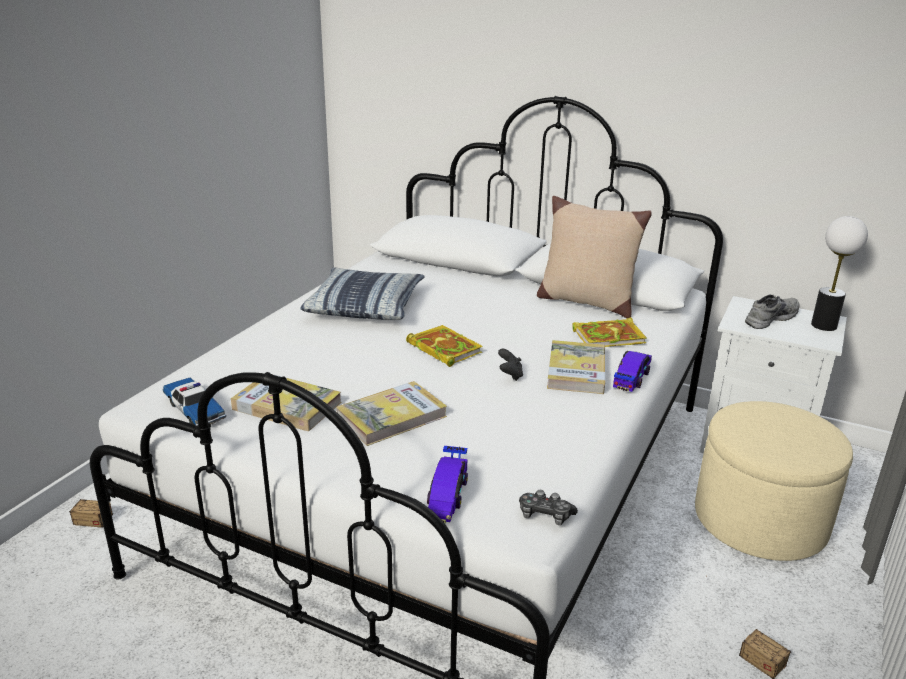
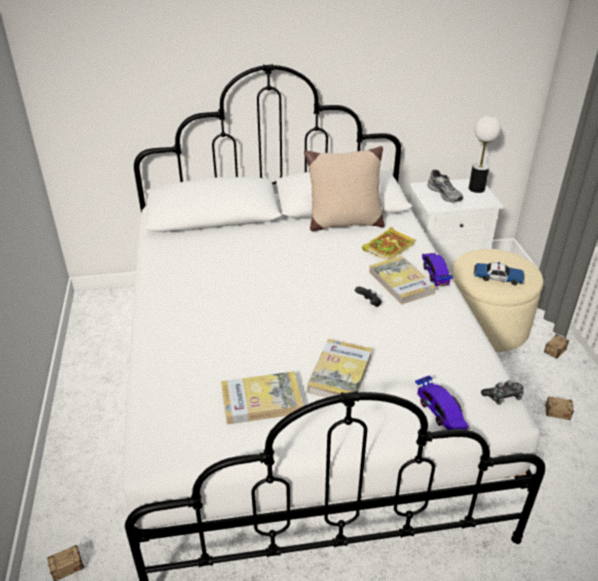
camera: 35 degrees left, 10 degrees up
toy car [162,378,226,426] -> toy car moved to [474,262,525,285]
pillow [300,267,425,320] -> none
book [406,325,483,367] -> none
grey shoe [745,295,800,329] -> grey shoe turned 135 degrees clockwise [427,170,463,202]
none -> storage box [544,334,569,359]

